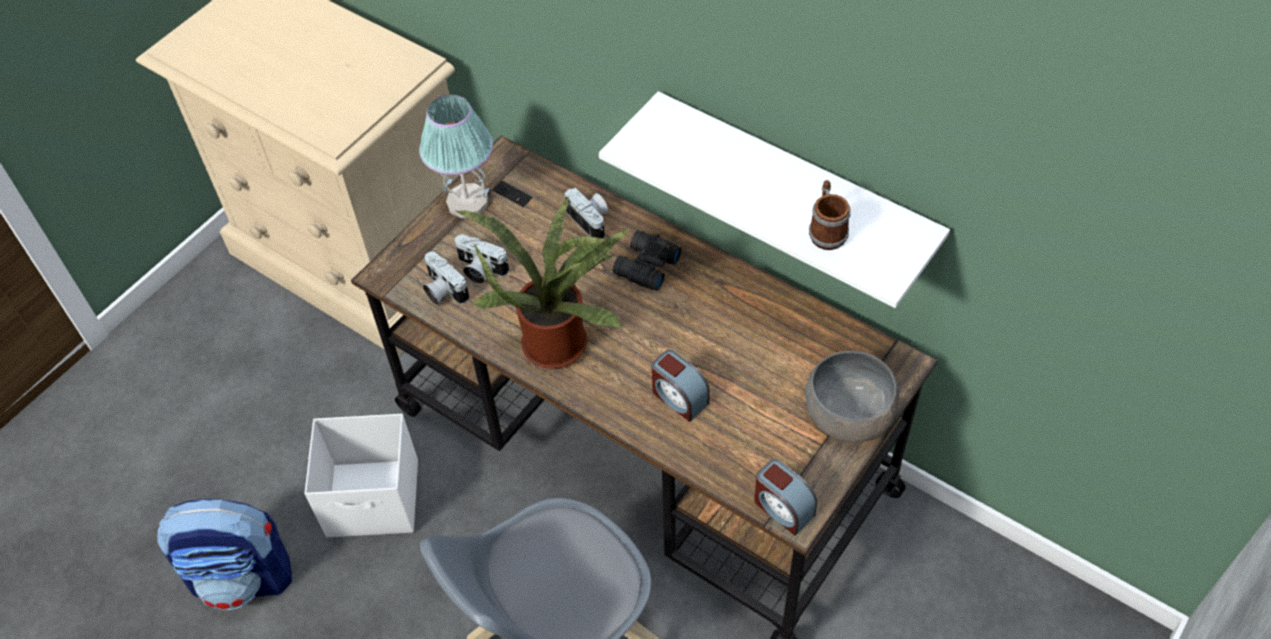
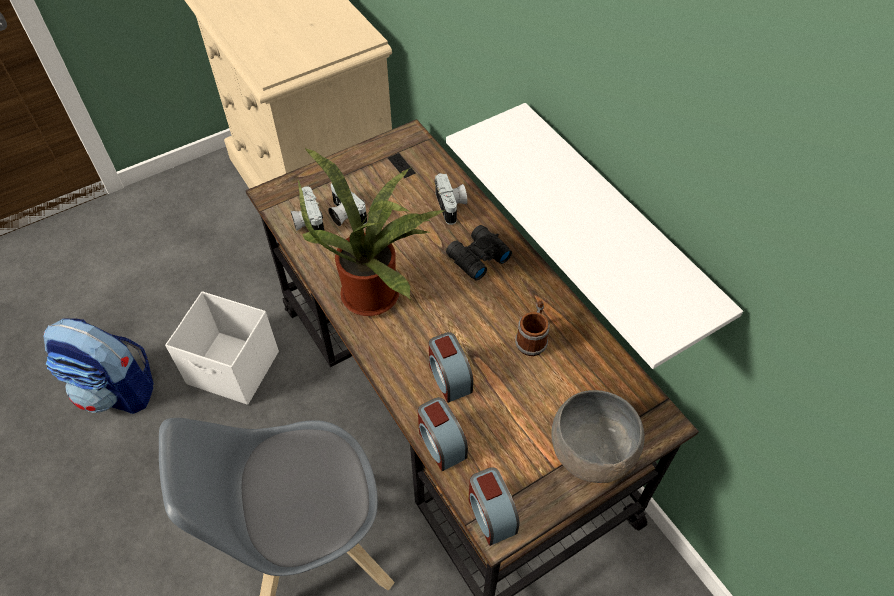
camera: 20 degrees right, 0 degrees up
table lamp [419,95,493,218] -> none
mug [809,180,851,250] -> mug moved to [515,301,549,356]
none -> alarm clock [418,397,468,471]

